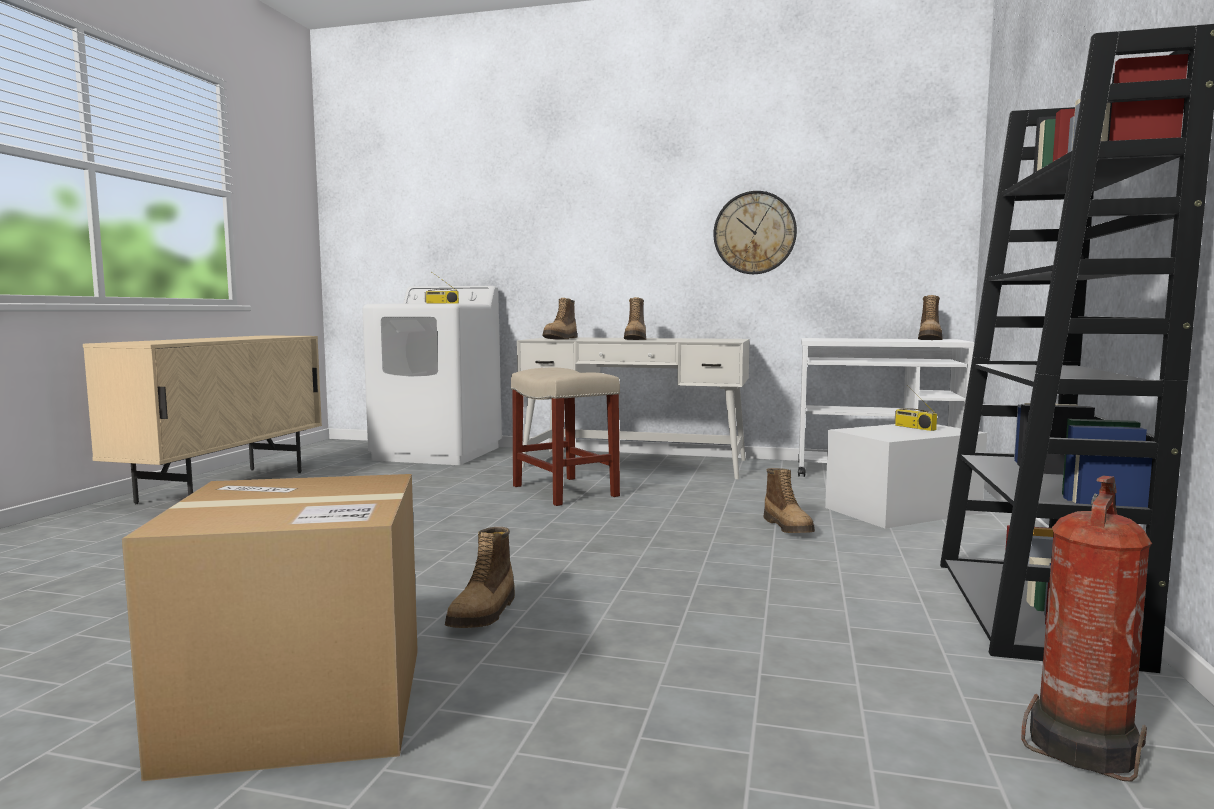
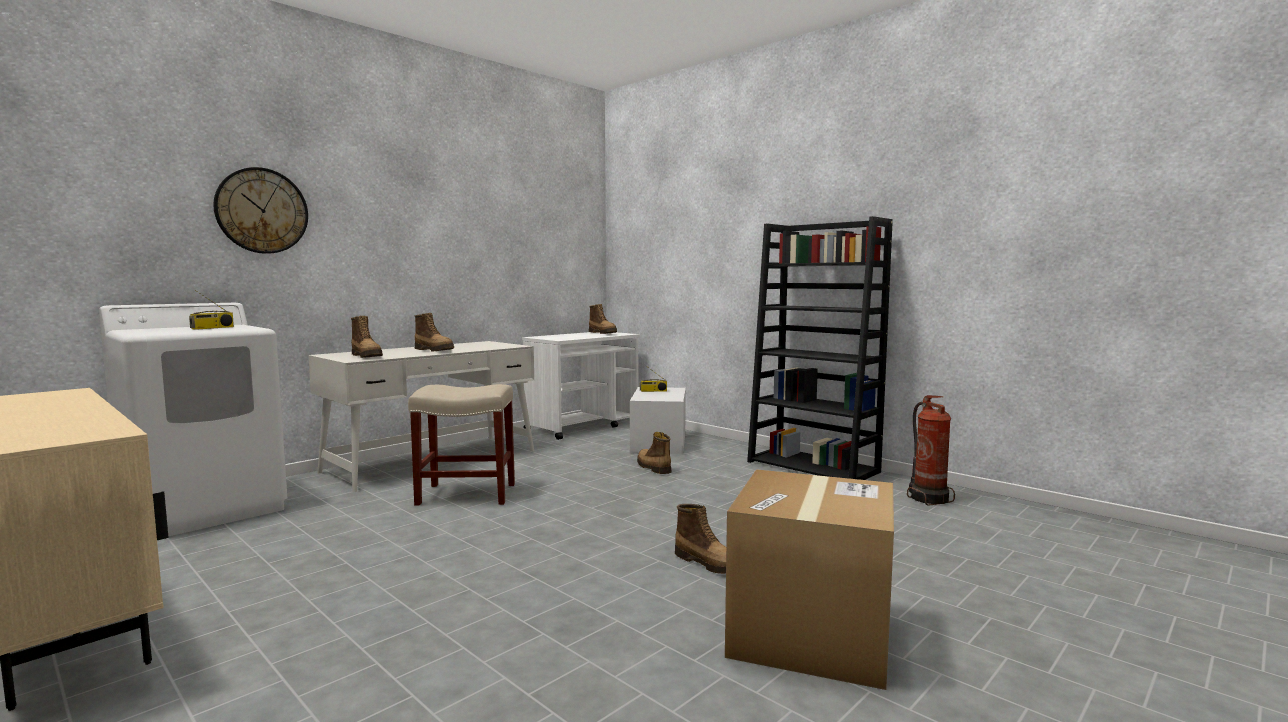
camera: 60 degrees left, 0 degrees up
wall clock [713,191,797,274] -> wall clock moved to [213,167,308,254]
boot [764,468,815,533] -> boot turned 135 degrees counterclockwise [637,432,671,474]

